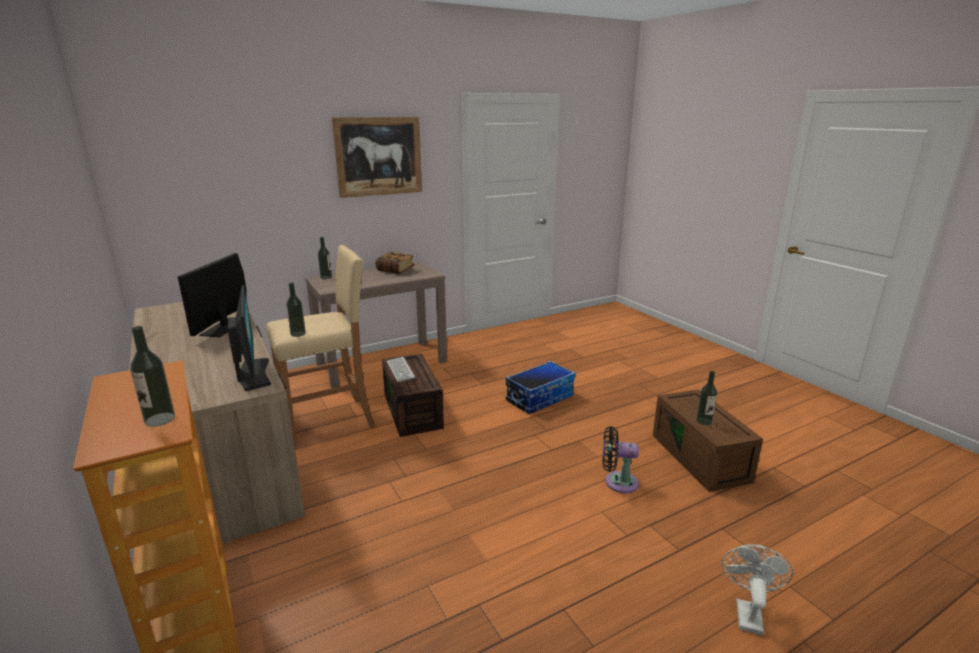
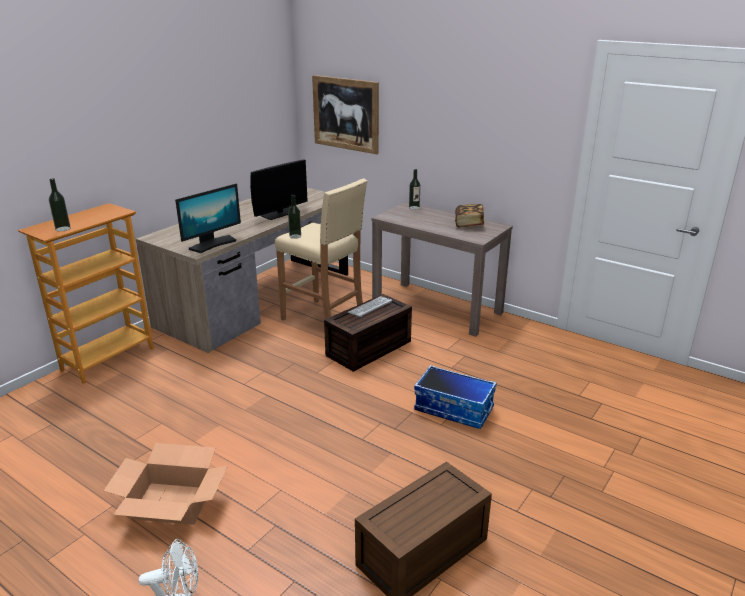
camera: 65 degrees right, 5 degrees up
monitor [177,253,247,337] -> monitor turned 150 degrees clockwise [250,159,308,220]
picture [332,117,422,198] -> picture moved to [312,75,379,154]
black fan [602,426,639,493] -> none
bottle [696,371,717,425] -> none
none -> cardboard box [104,443,228,525]

